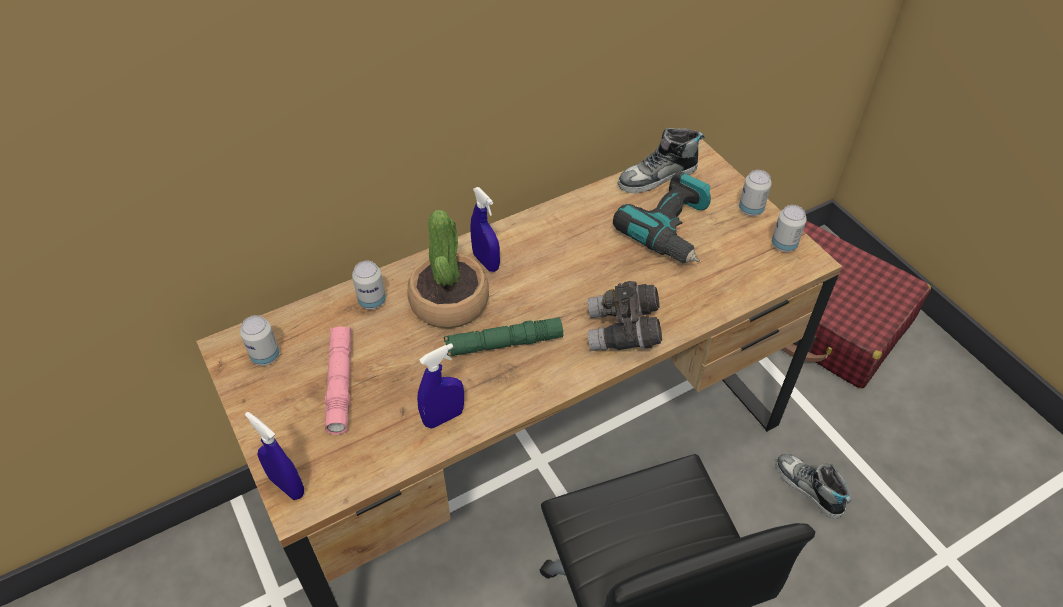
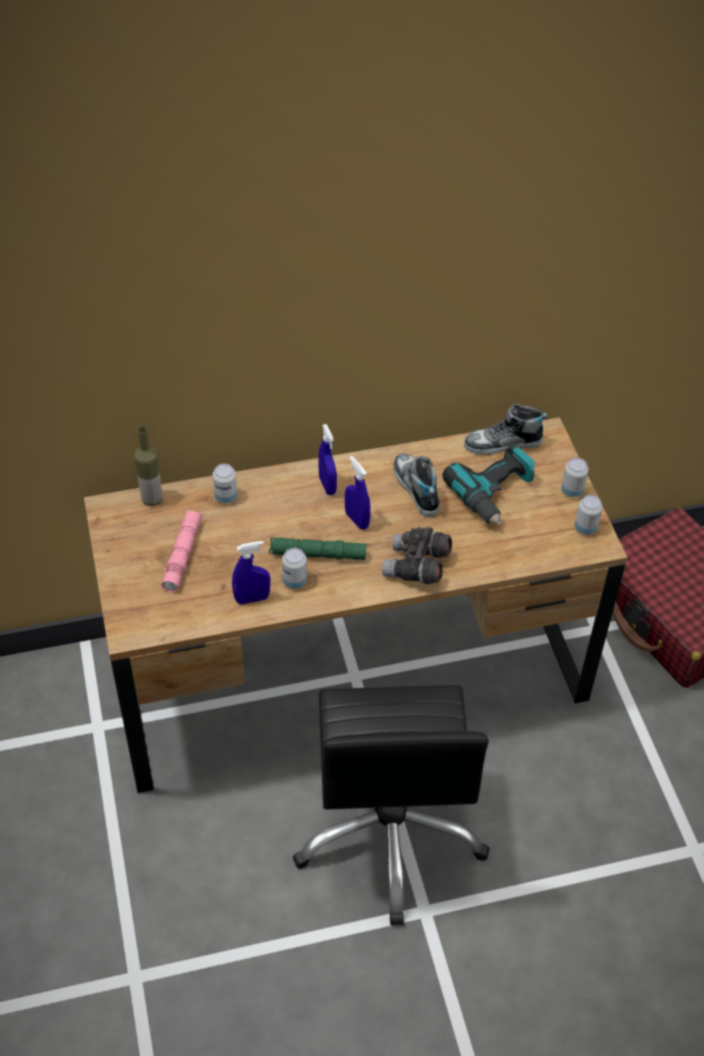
camera: 15 degrees right, 0 degrees up
can [240,315,280,366] -> can moved to [282,548,307,589]
blue spray bottle [245,412,304,500] -> blue spray bottle moved to [345,456,370,530]
potted plant [407,210,489,328] -> none
shoe [776,454,851,519] -> shoe moved to [393,453,440,517]
none -> bottle [134,426,162,506]

